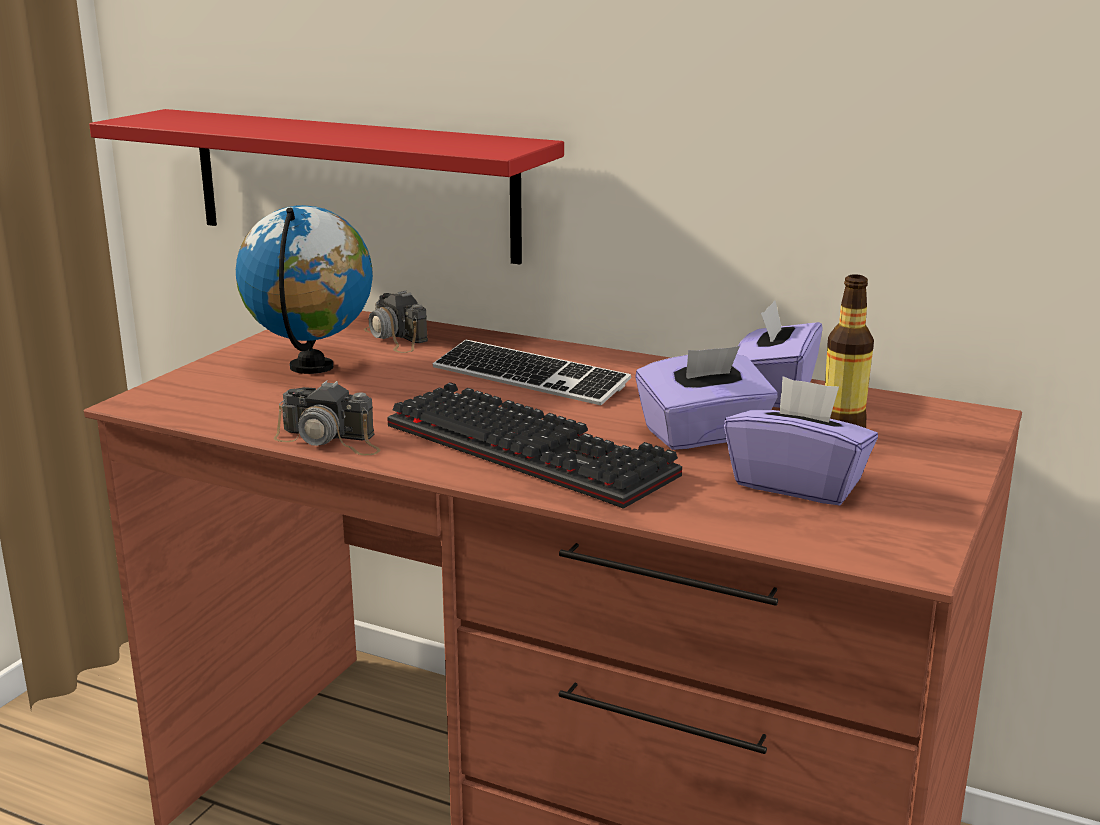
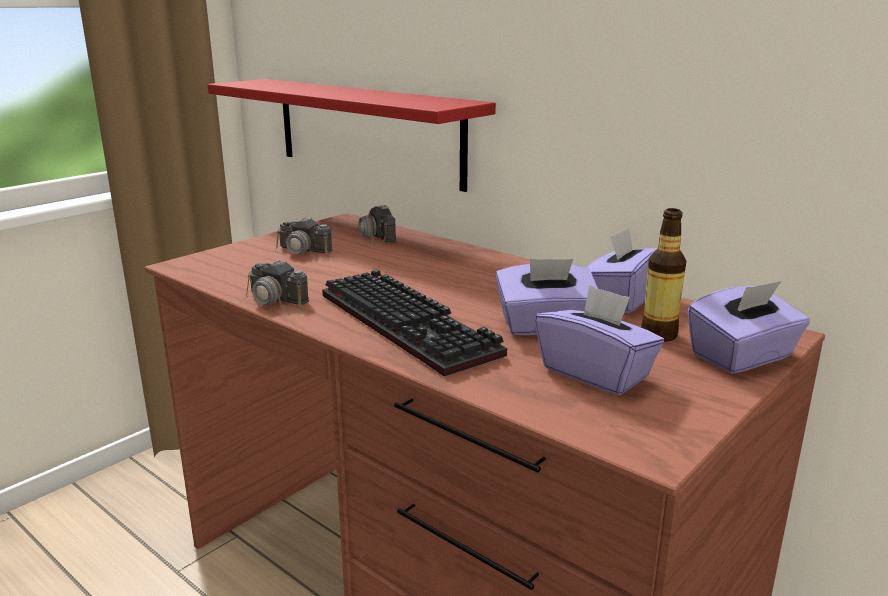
camera: 15 degrees right, 0 degrees up
globe [236,205,373,374] -> camera [273,217,333,260]
keyboard [433,340,631,405] -> none
none -> purple tissue box [688,281,810,374]

